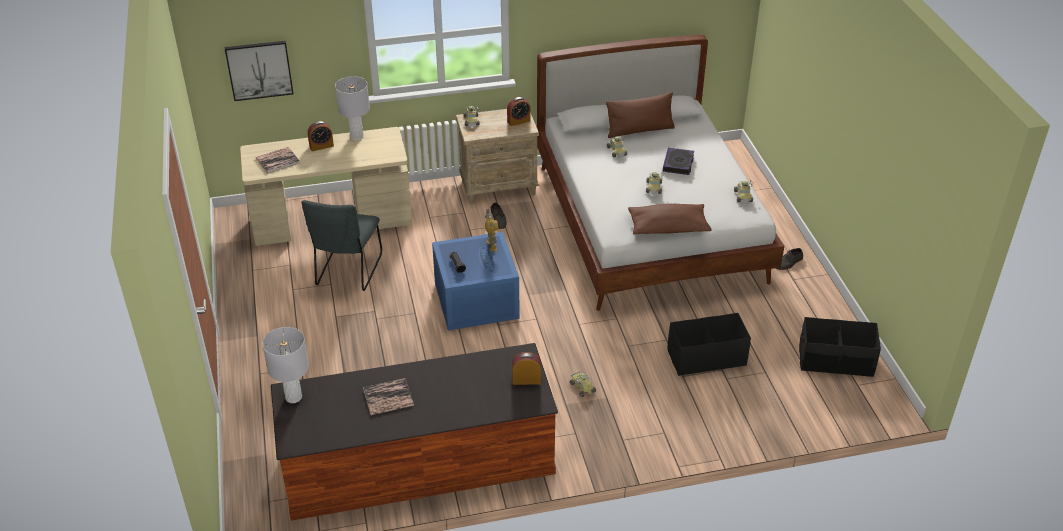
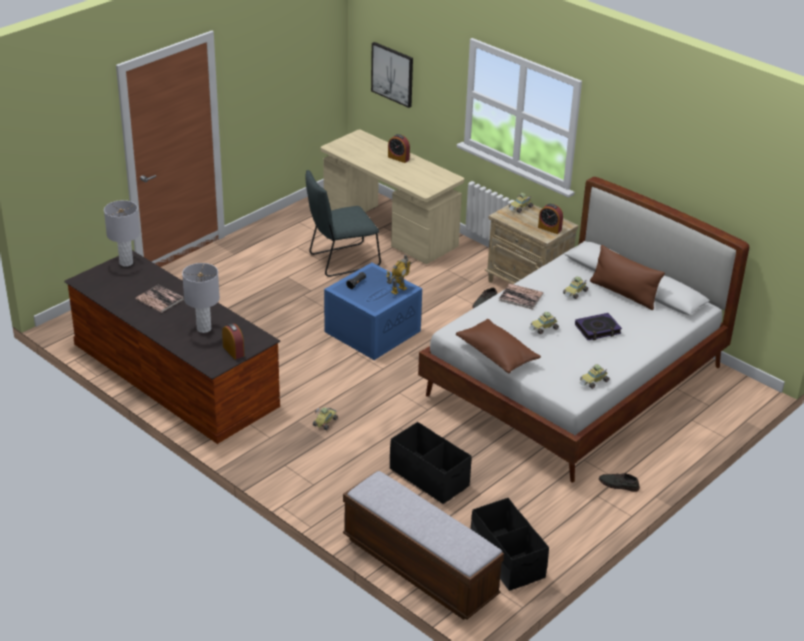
camera: 55 degrees right, 5 degrees down
book [256,147,300,174] -> book moved to [499,283,543,310]
grey table lamp [335,76,370,141] -> grey table lamp moved to [182,263,220,333]
none -> bench [343,471,504,620]

